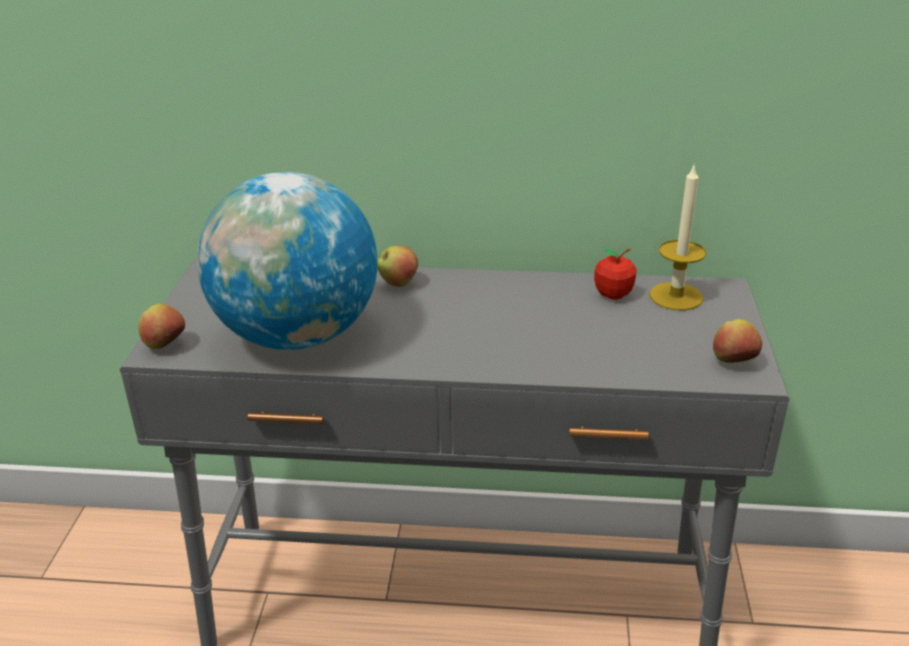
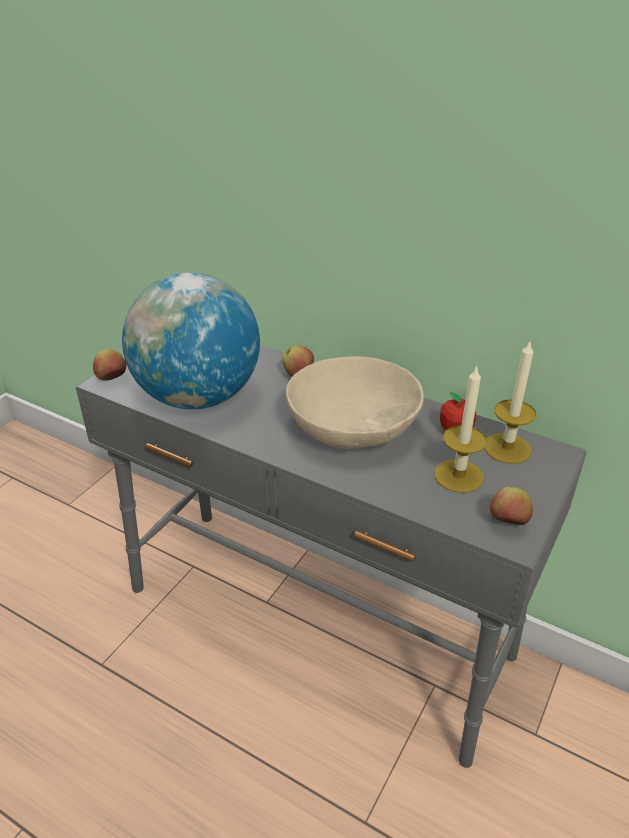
camera: 25 degrees right, 5 degrees up
none -> beige bowl [286,356,424,449]
none -> candle [434,366,487,493]

